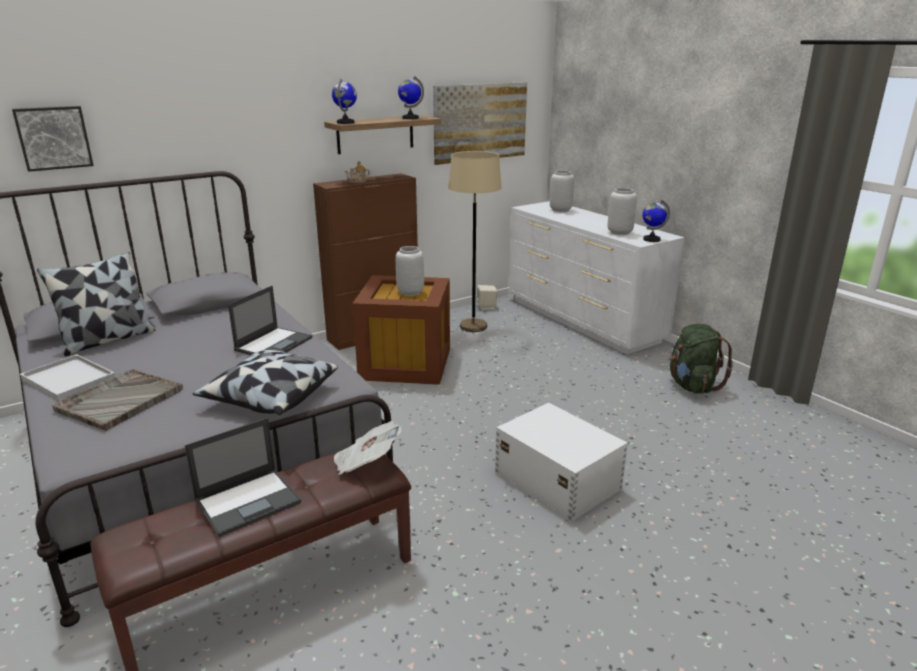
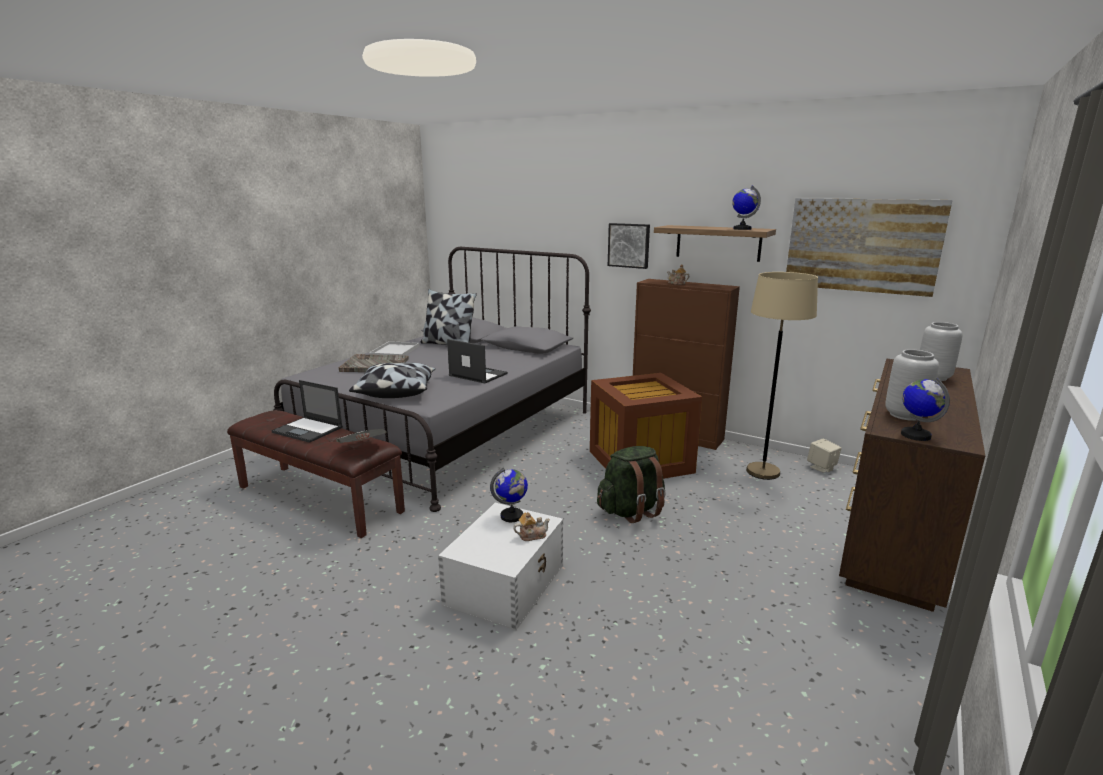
camera: 65 degrees right, 5 degrees down
picture [12,106,94,172] -> picture moved to [608,223,650,269]
laptop [228,286,312,355] -> laptop turned 150 degrees counterclockwise [447,339,508,383]
globe [332,79,357,124] -> globe moved to [490,468,528,522]
grey vase [396,246,424,296] -> none
white dresser [509,201,685,354] -> brown dresser [839,359,985,612]
green backpack [669,324,733,394] -> green backpack moved to [597,446,665,523]
none -> teapot [513,512,550,541]

